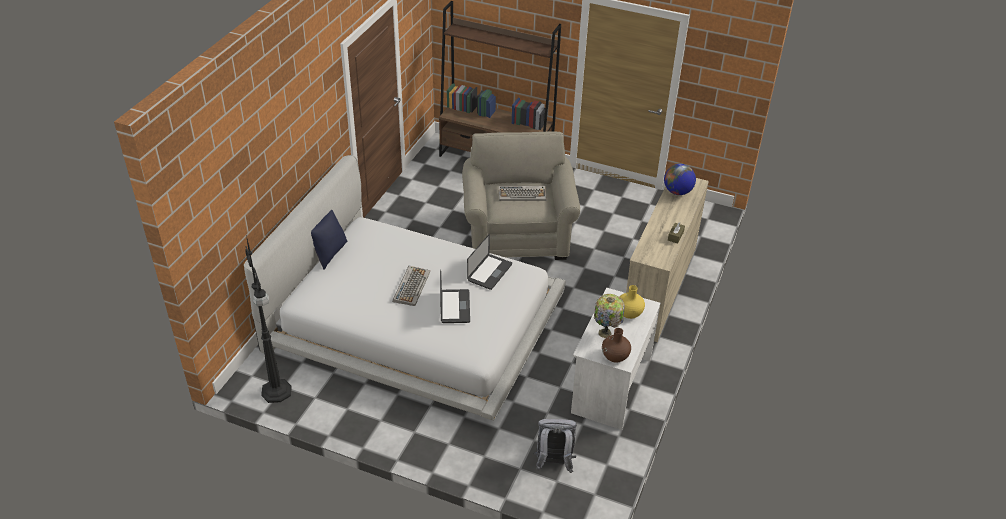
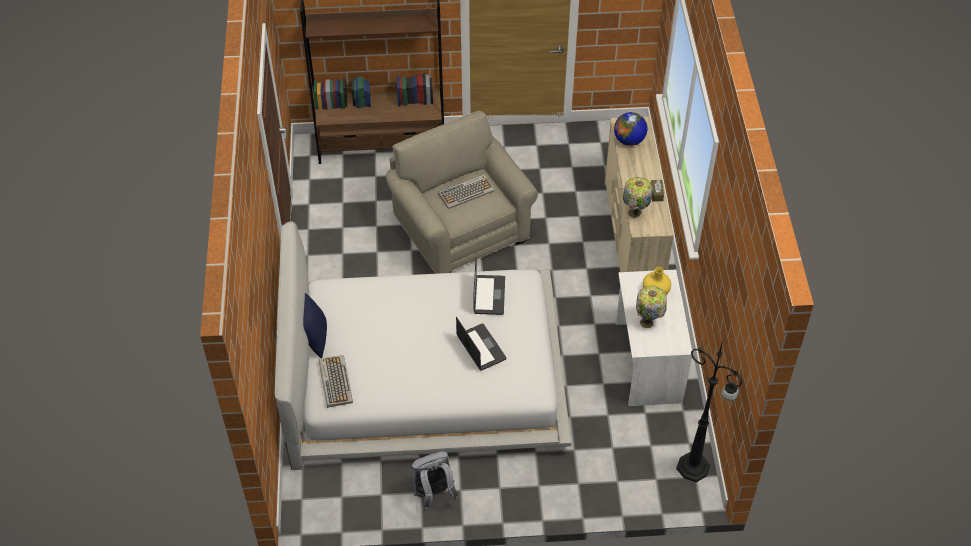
camera: 25 degrees left, 10 degrees up
black floor lamp [245,235,292,403] -> black floor lamp moved to [676,341,742,482]
keyboard [393,266,430,306] -> keyboard moved to [319,355,353,408]
grey backpack [533,419,576,473] -> grey backpack moved to [412,451,459,511]
brown vase [602,328,631,363] -> none
none -> table lamp [623,177,653,218]

